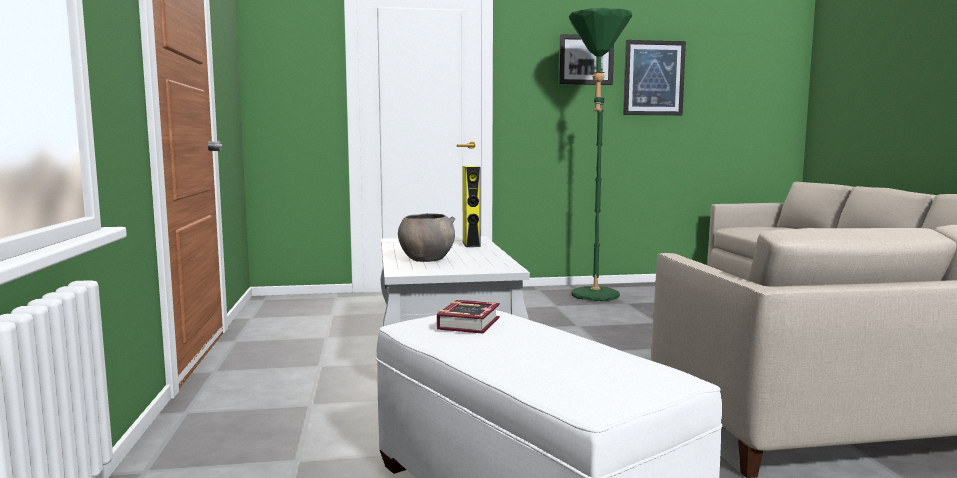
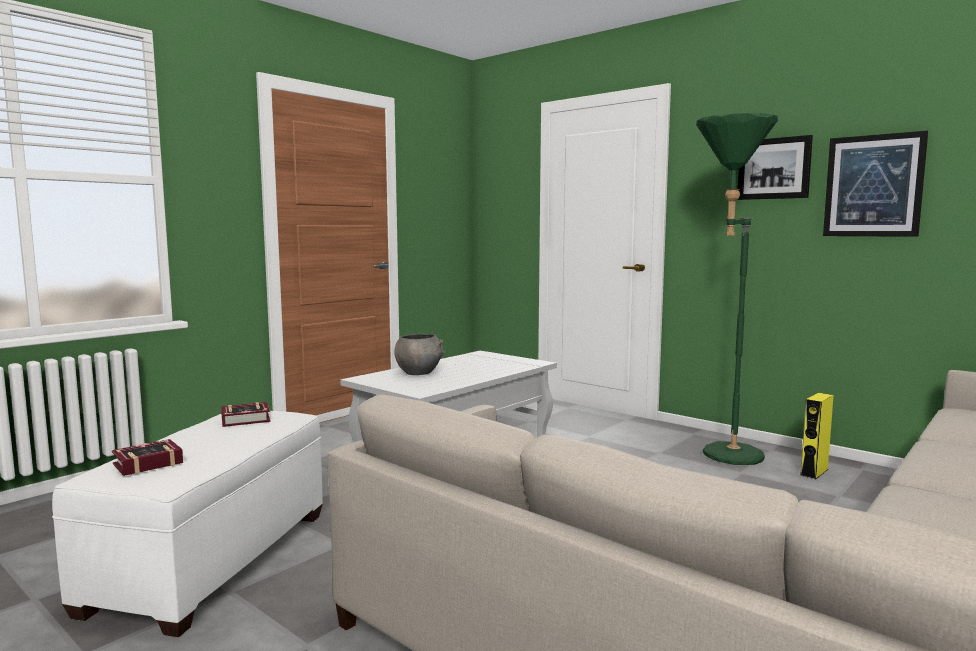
camera: 50 degrees right, 0 degrees up
yellow speaker [462,166,481,247] -> yellow speaker moved to [800,393,834,479]
none -> book [112,439,183,476]

